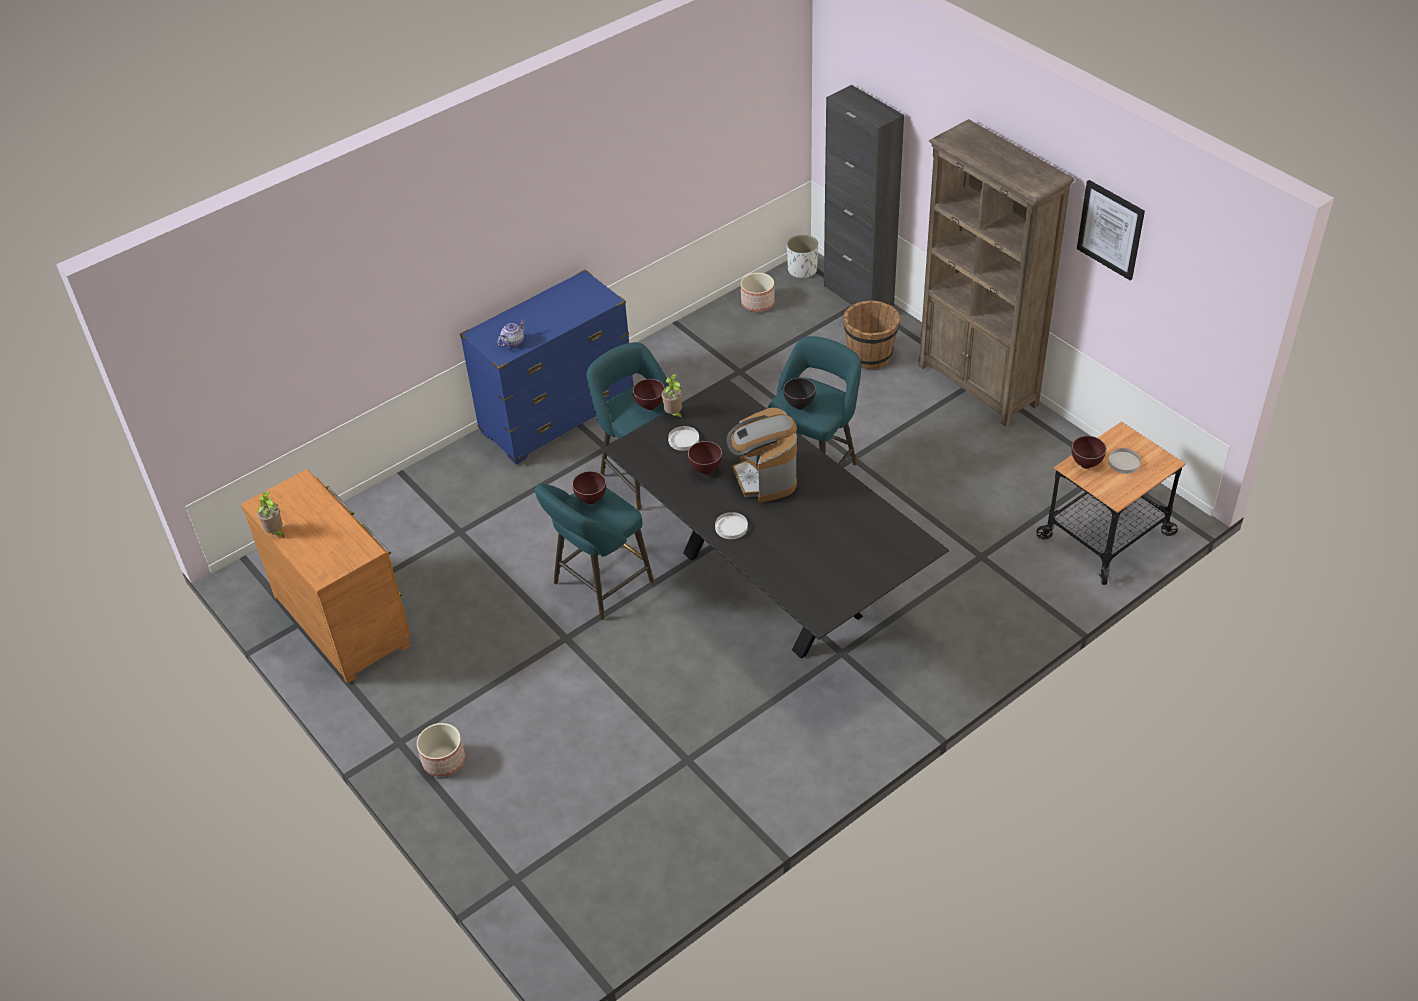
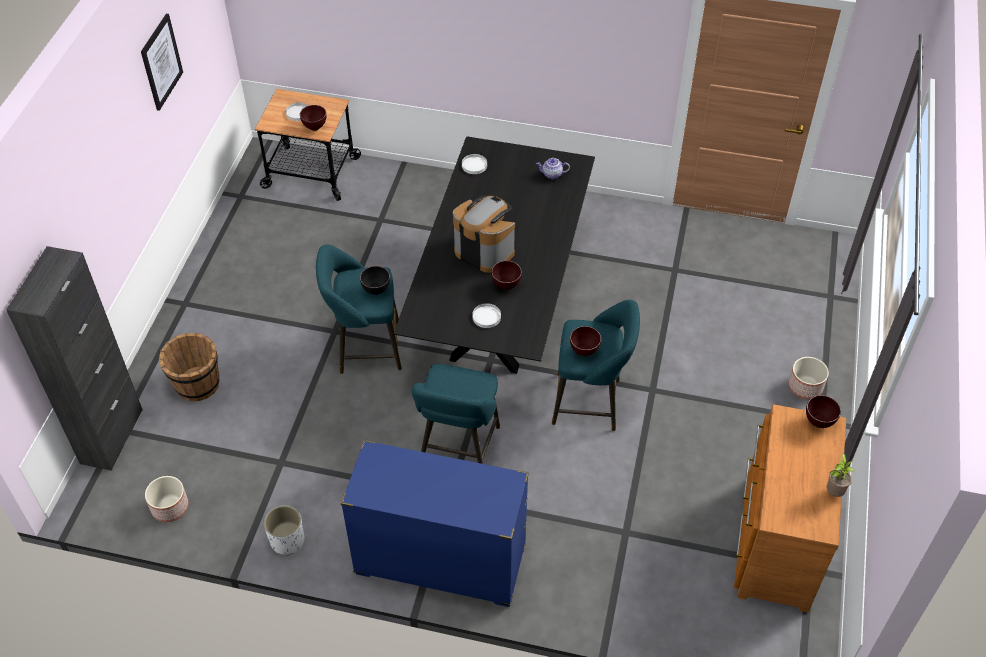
camera: 130 degrees left, 5 degrees up
teapot [498,320,525,348] -> teapot moved to [536,158,570,179]
brown bowl [633,379,665,410] -> brown bowl moved to [806,395,841,428]
potted plant [662,374,682,419] -> none
white plate [715,512,748,539] -> white plate moved to [462,154,487,174]
coffee machine [727,408,797,503] -> coffee machine turned 90 degrees counterclockwise [453,195,515,273]
white planter [787,235,818,278] -> white planter moved to [264,505,304,555]
brown bookcase [918,119,1074,427] -> none

